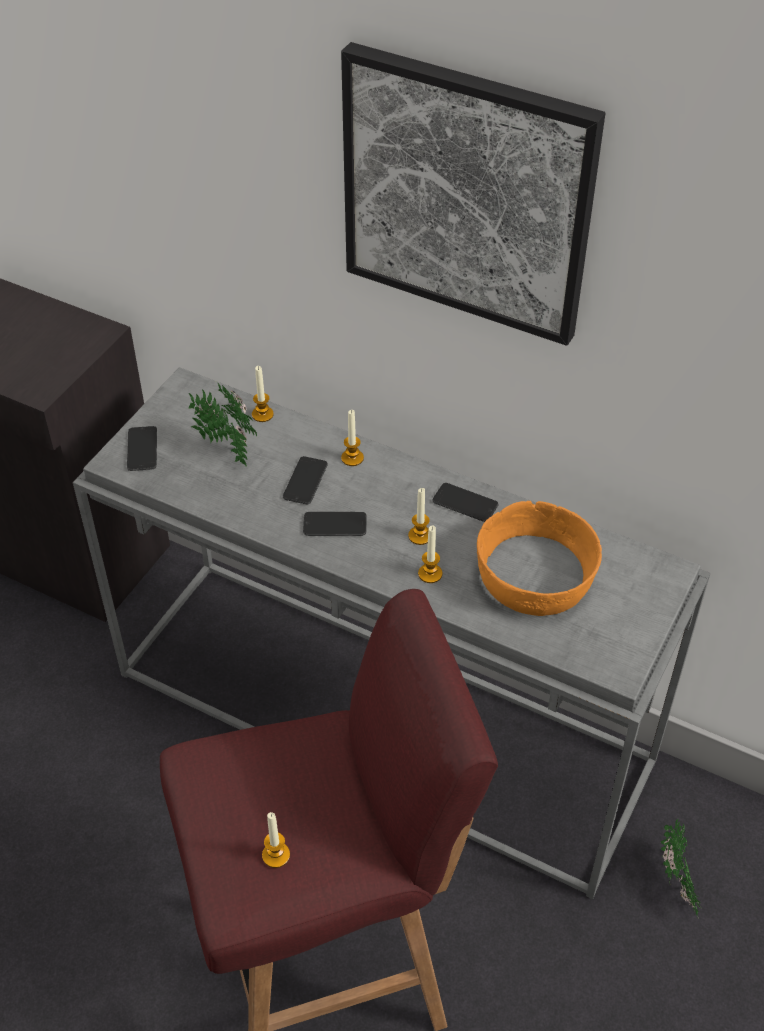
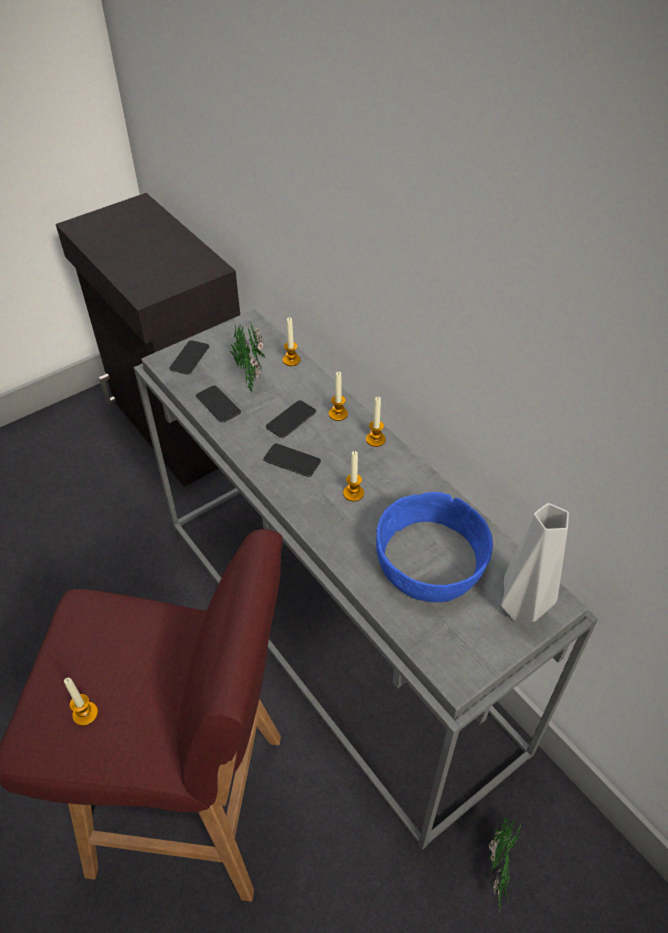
camera: 25 degrees right, 0 degrees up
picture [341,42,605,346] -> none
candle [418,525,442,583] -> candle moved to [366,397,386,447]
phone [432,483,498,522] -> phone moved to [196,386,241,423]
orange bowl [477,501,602,616] -> blue bowl [376,492,493,602]
none -> grey vase [501,503,569,623]

